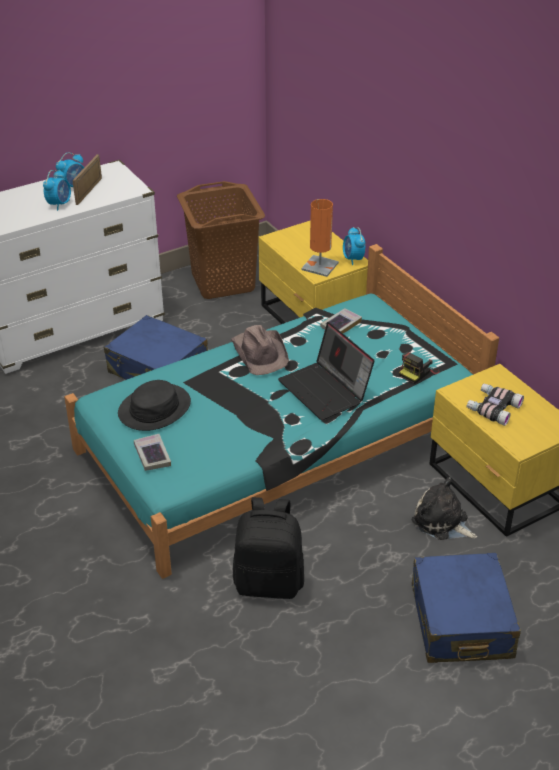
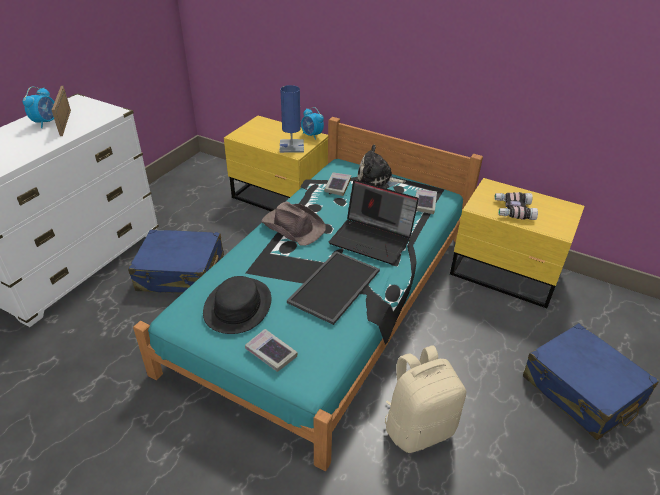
camera: 30 degrees left, 0 degrees up
alarm clock [43,170,71,211] -> none
brown laundry basket [177,181,265,299] -> none
black backpack [233,497,304,599] -> beige backpack [384,345,466,453]
orange table lamp [301,199,339,277] -> blue table lamp [280,85,304,153]
camera [399,352,440,384] -> book [415,189,437,214]
plush toy [412,477,477,540] -> plush toy moved to [357,145,406,189]
none -> tray [287,251,380,325]

